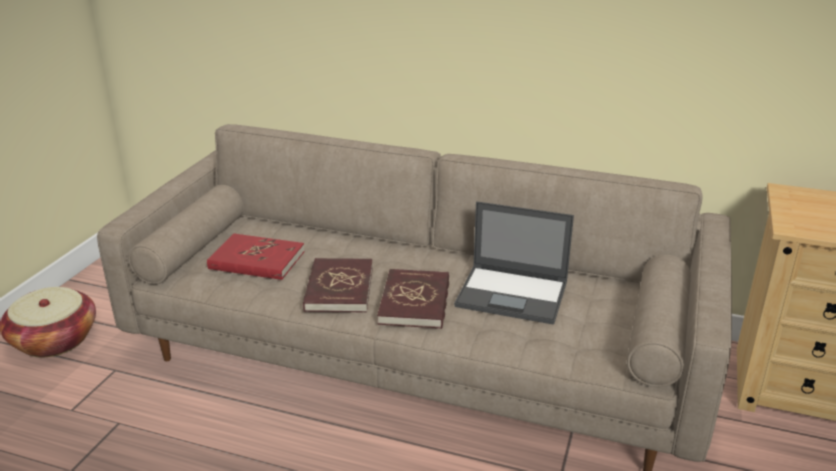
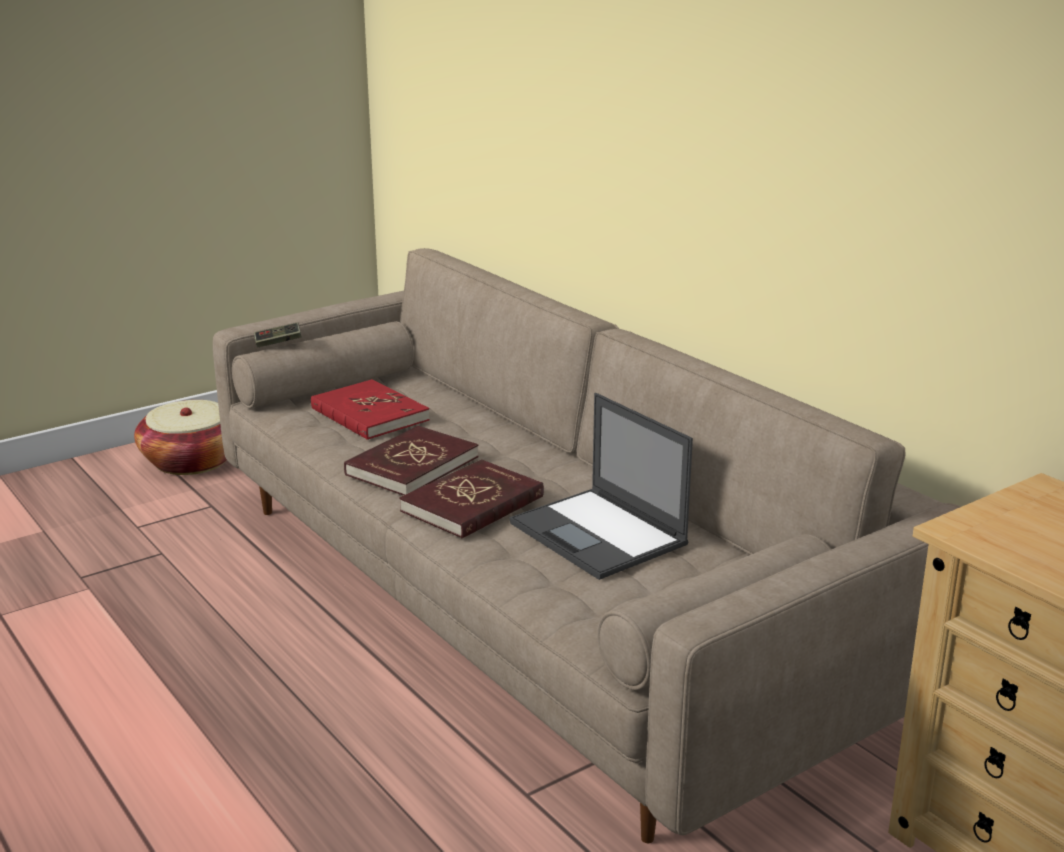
camera: 35 degrees right, 5 degrees down
none -> game controller [254,322,302,347]

